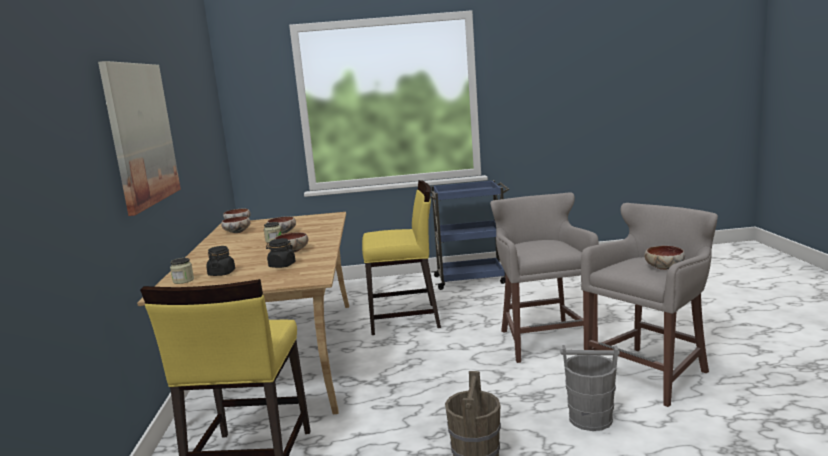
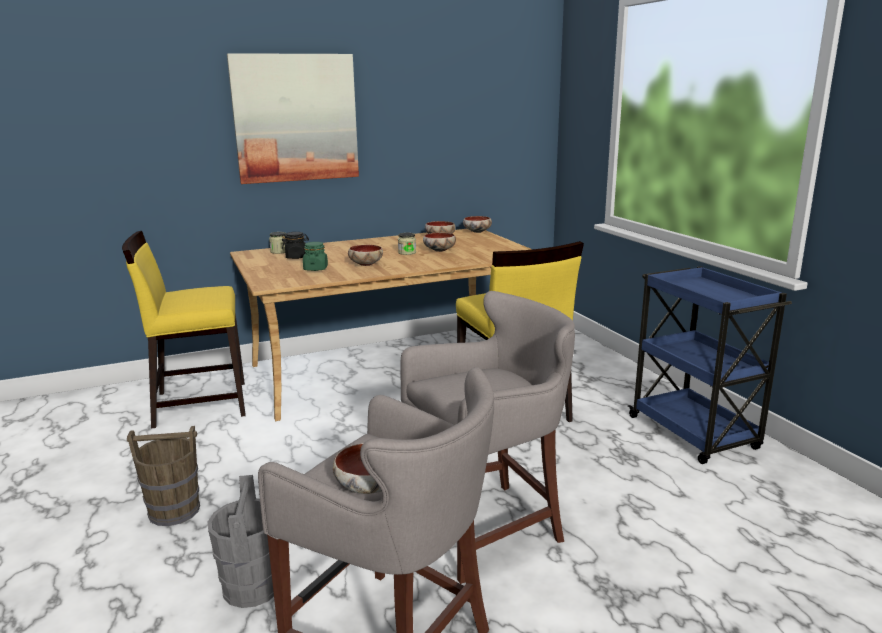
camera: 70 degrees right, 5 degrees up
black jar [266,238,295,268] -> green jar [303,242,328,271]

